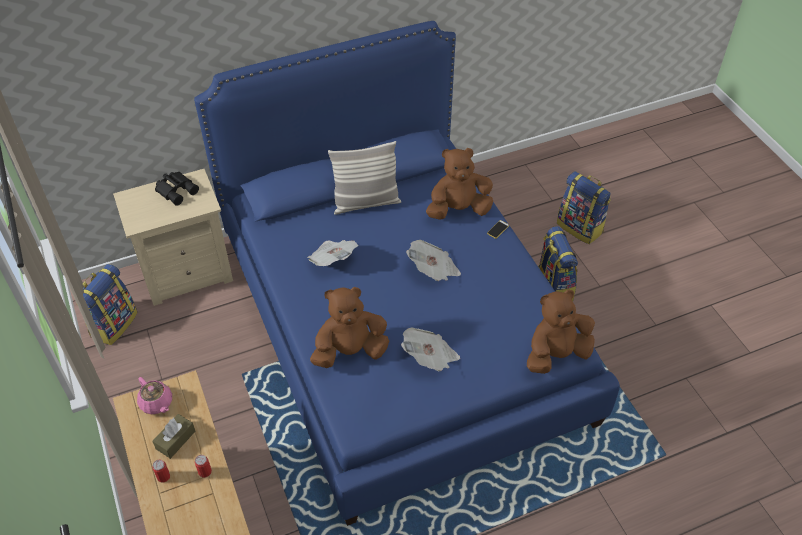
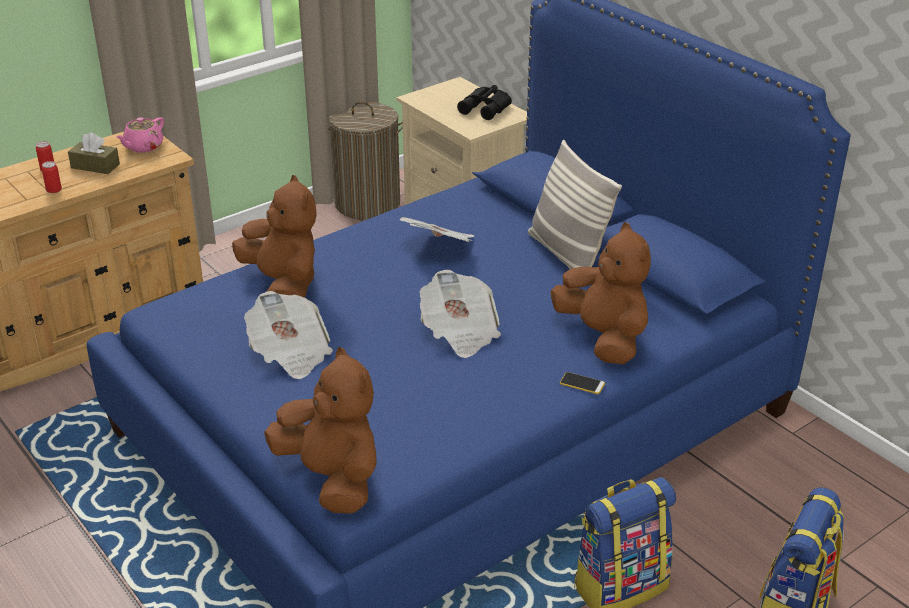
camera: 75 degrees right, 15 degrees down
backpack [83,264,138,345] -> laundry basket [328,102,403,220]

